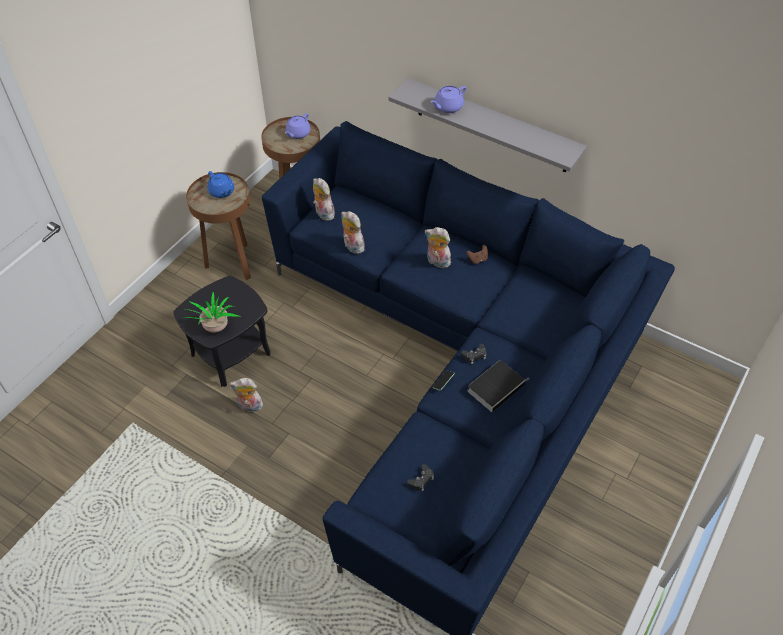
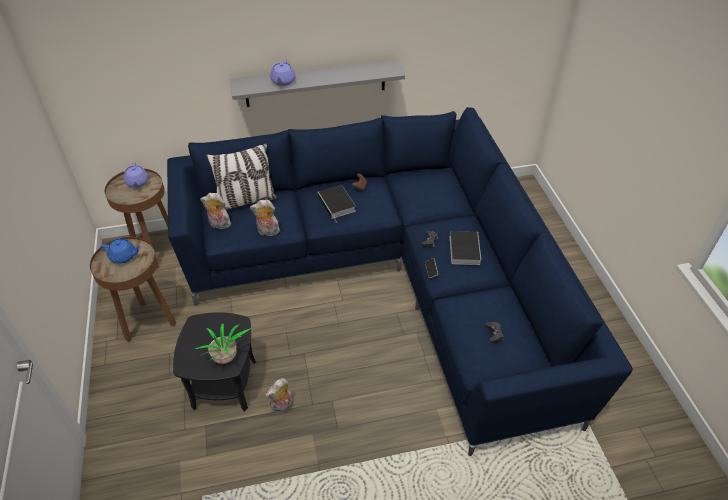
camera: 45 degrees left, 5 degrees down
plush toy [425,227,451,268] -> book [318,185,356,222]
none -> pillow [206,143,277,210]

